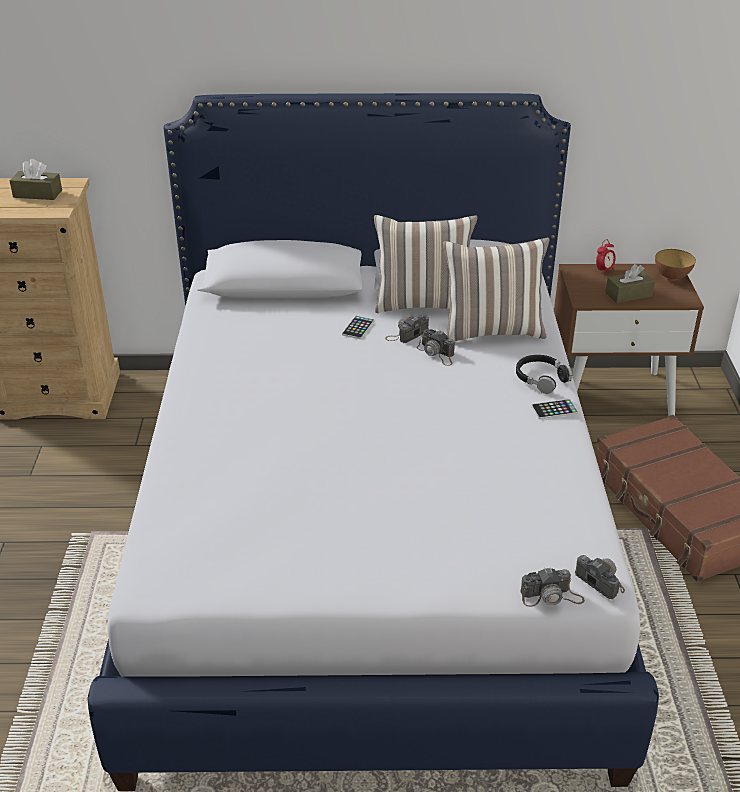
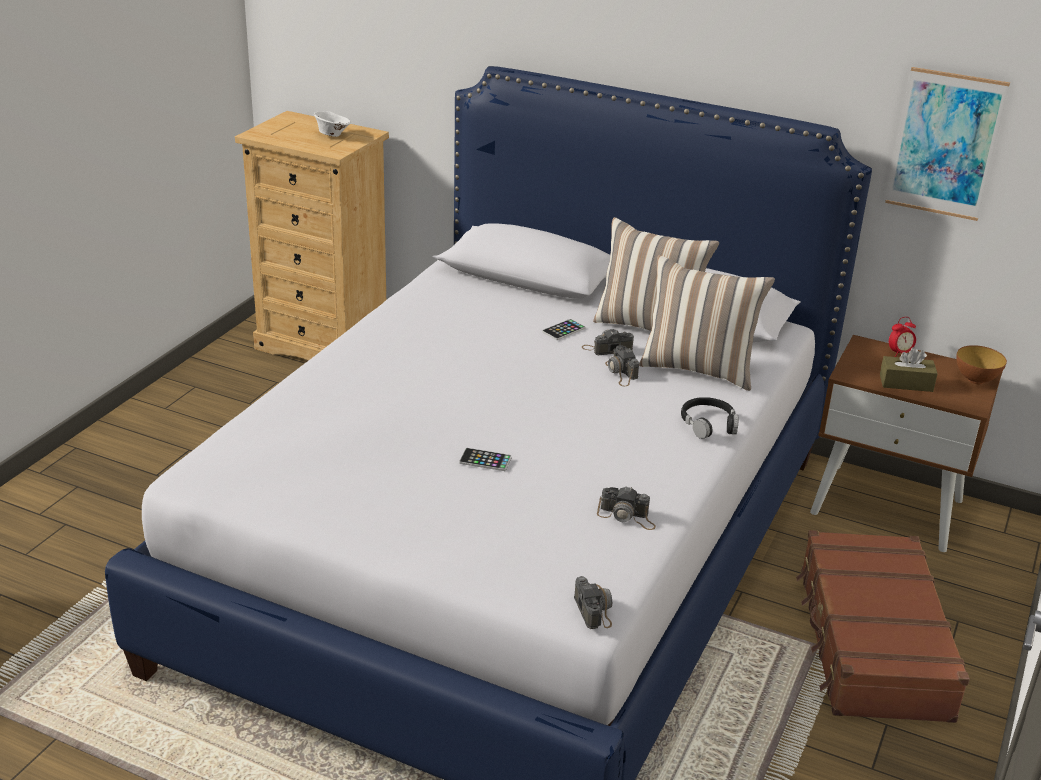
camera: 25 degrees right, 5 degrees down
brown tissue box [9,159,62,200] -> white bowl [314,111,351,137]
camera [520,567,585,607] -> camera moved to [597,487,656,530]
phone [531,399,578,419] -> phone moved to [459,448,512,471]
none -> picture [885,67,1010,221]

